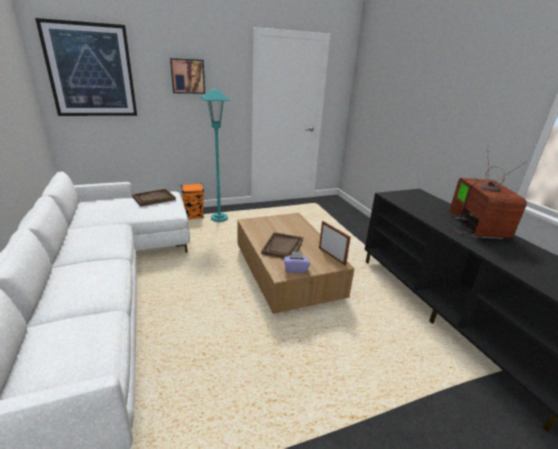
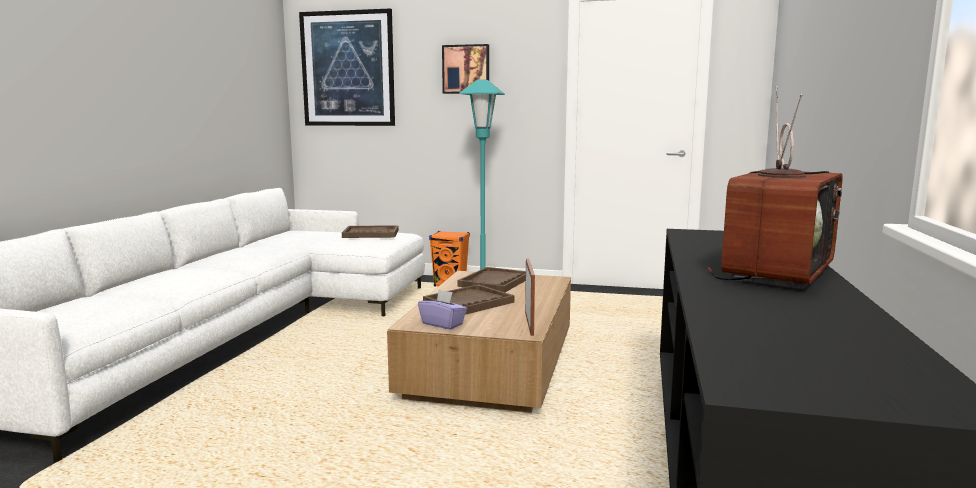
camera: 35 degrees right, 15 degrees down
none -> brown tray [457,267,526,292]

